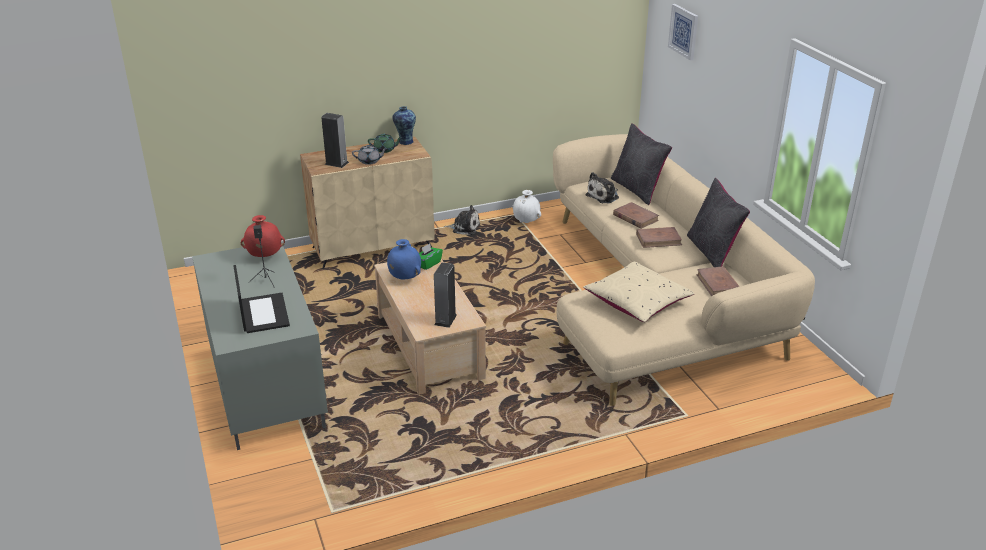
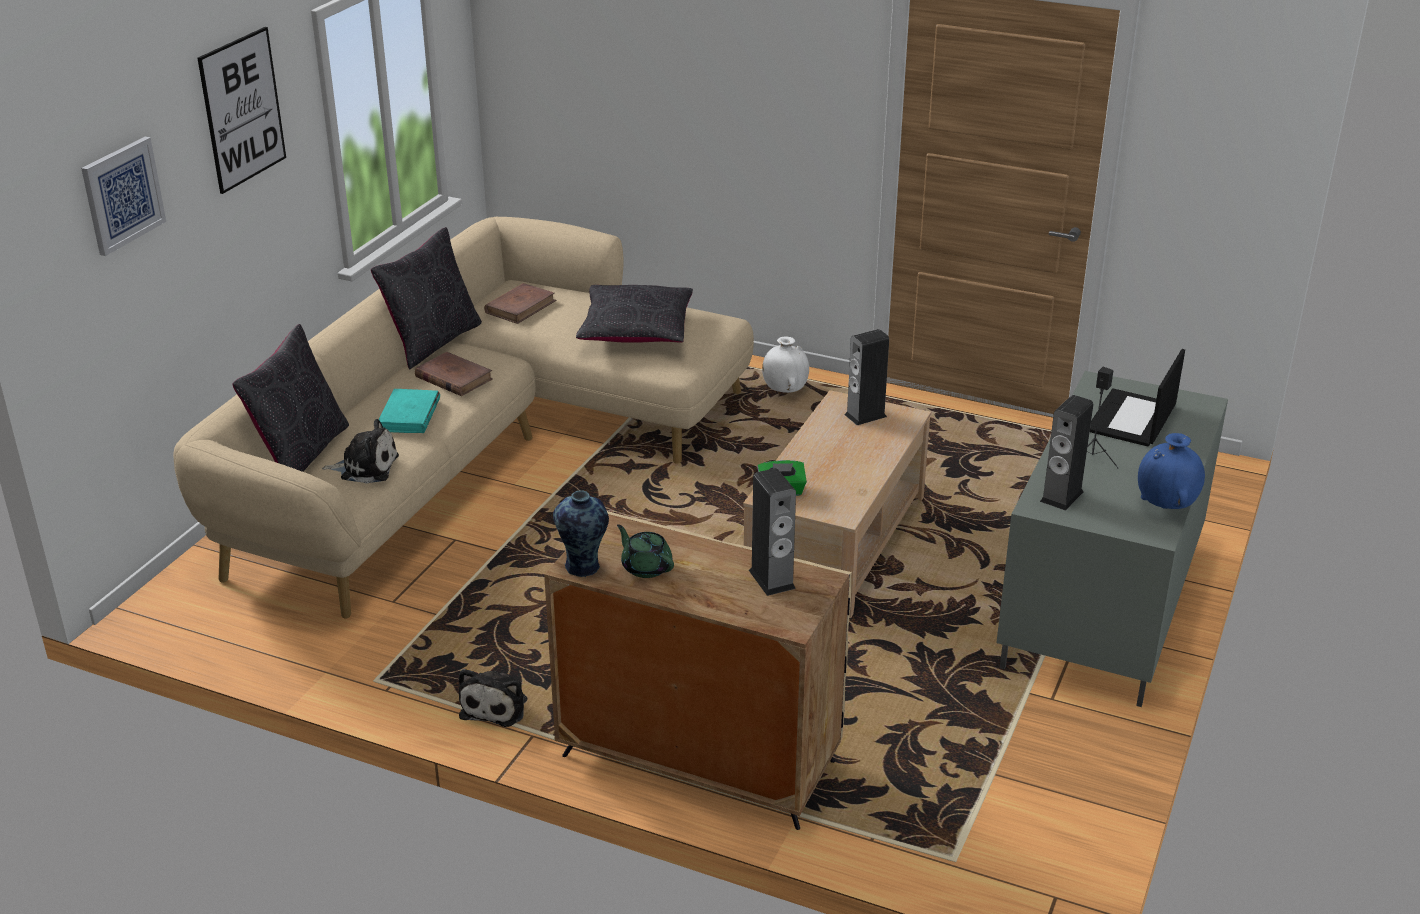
camera: 135 degrees left, 0 degrees up
red vase [241,215,285,257] -> speaker [1040,395,1093,511]
grey teapot [352,145,388,165] -> none
blue vase [387,239,421,280] -> blue vase moved to [1138,433,1205,509]
plush toy [444,205,480,235] -> plush toy turned 135 degrees counterclockwise [459,669,528,727]
white vase [512,190,541,223] -> white vase moved to [762,336,809,393]
beige pillow [583,262,694,322] -> black pillow [576,285,693,343]
brown book [613,202,659,229] -> turquoise book [379,389,440,433]
none -> picture [198,27,286,194]

